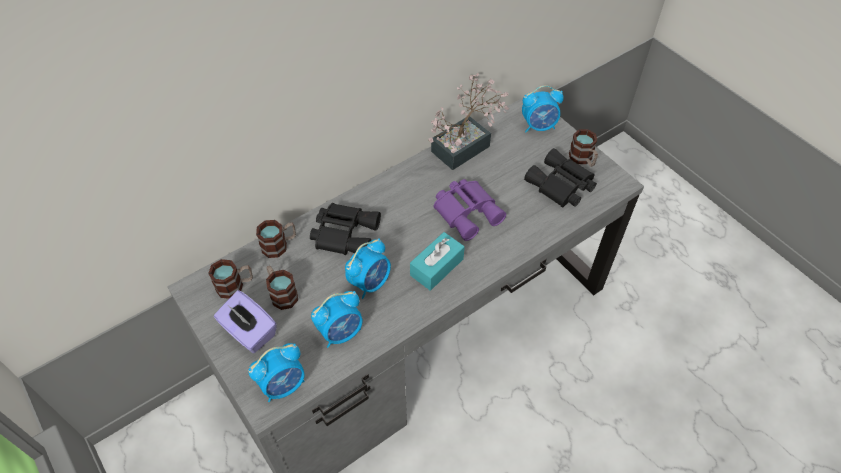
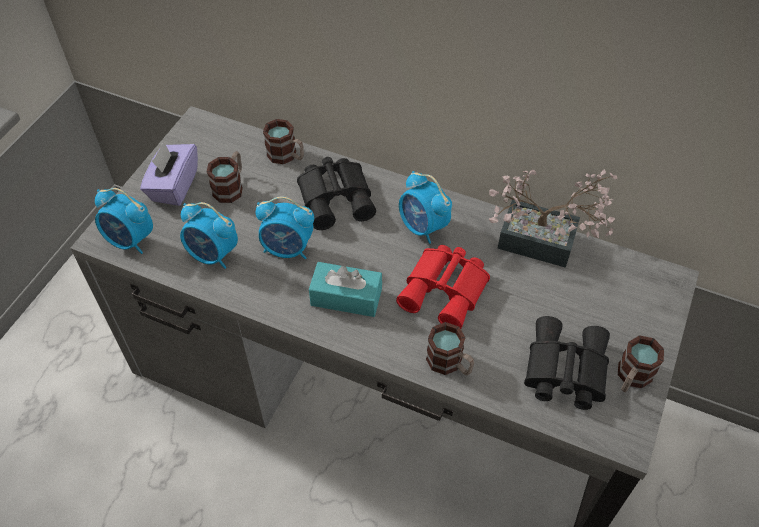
camera: 60 degrees right, 0 degrees up
mug [208,259,253,299] -> mug moved to [426,322,474,375]
purple binoculars [434,179,506,241] -> red binoculars [396,245,490,329]
alarm clock [522,85,564,133] -> alarm clock moved to [399,171,452,244]

